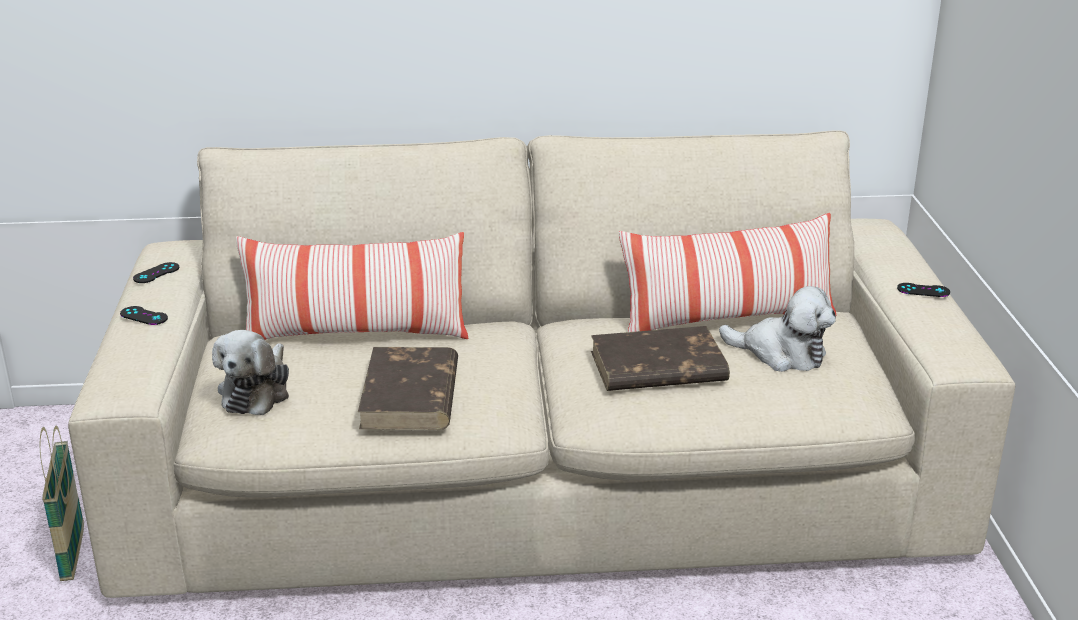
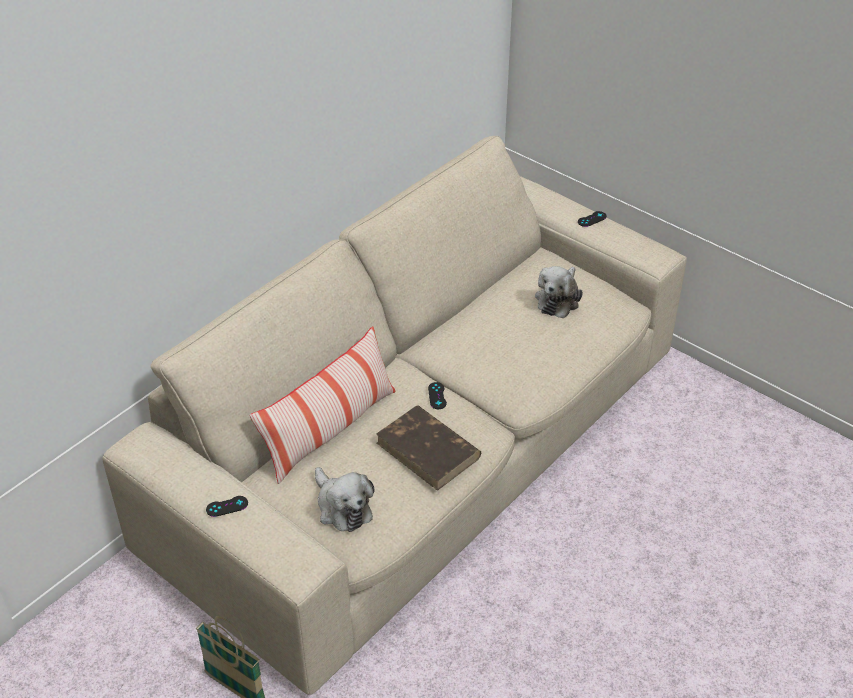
camera: 45 degrees left, 15 degrees up
black game controller [133,262,179,283] -> black game controller moved to [428,382,447,409]
brown book [591,326,730,391] -> none
pillow [619,213,836,332] -> none
plush toy [719,286,836,372] -> plush toy turned 135 degrees clockwise [535,266,583,319]

